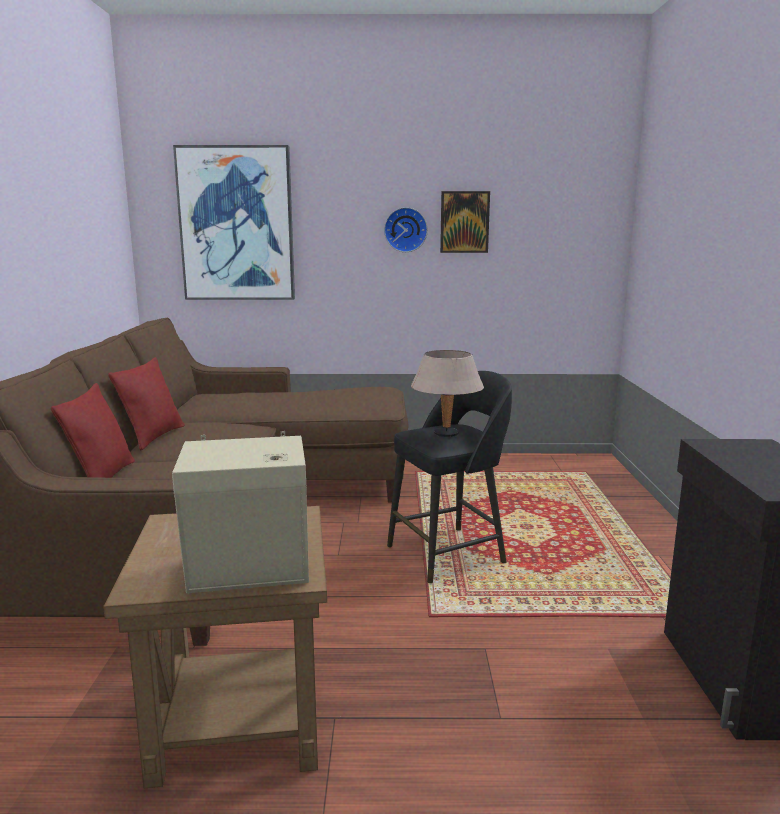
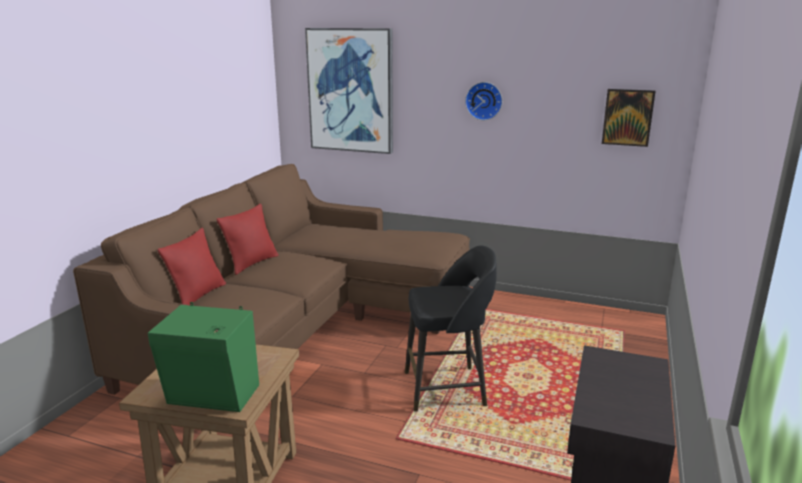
camera: 20 degrees right, 5 degrees up
beige speaker [172,431,309,593] -> green speaker [148,302,259,412]
beige table lamp [411,350,484,437] -> none
picture [440,191,490,253] -> picture moved to [602,89,656,147]

